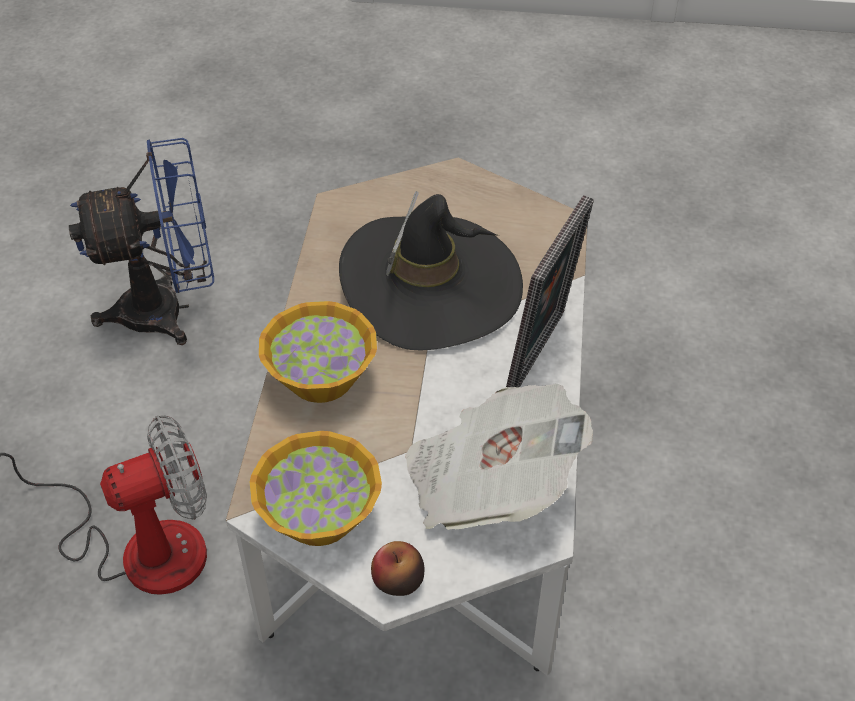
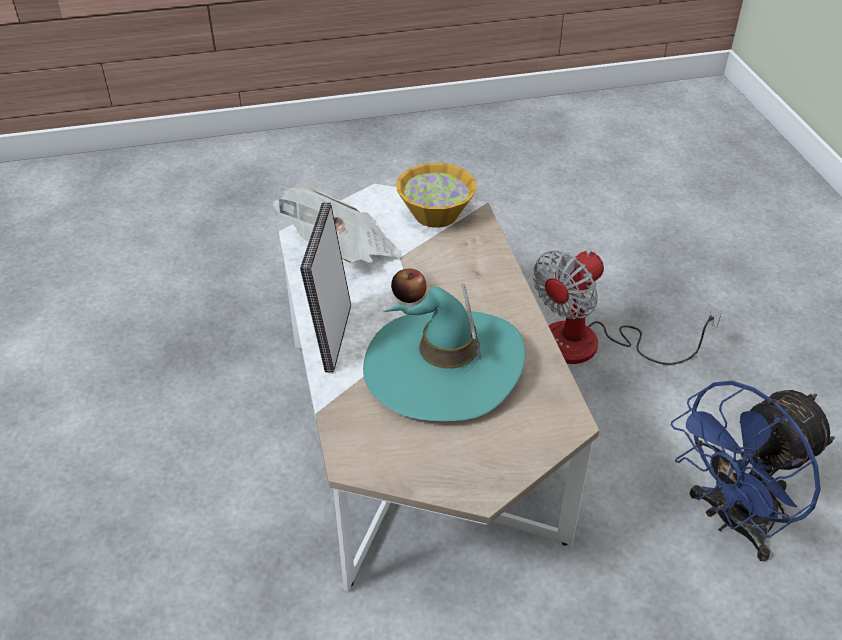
camera: 160 degrees right, 5 degrees down
bowl [259,301,377,403] -> none
black hat [339,191,523,351] -> turquoise hat [363,284,526,421]
apple [371,541,424,596] -> apple moved to [391,269,426,303]

